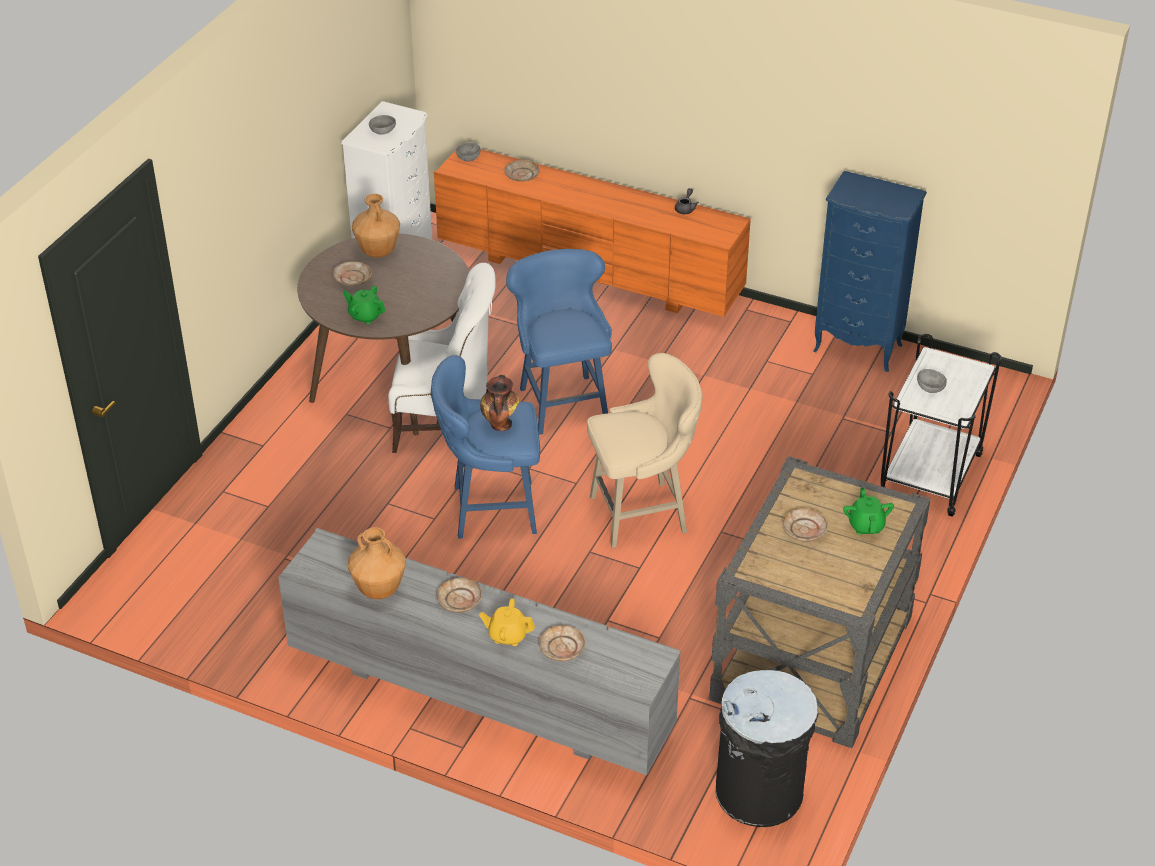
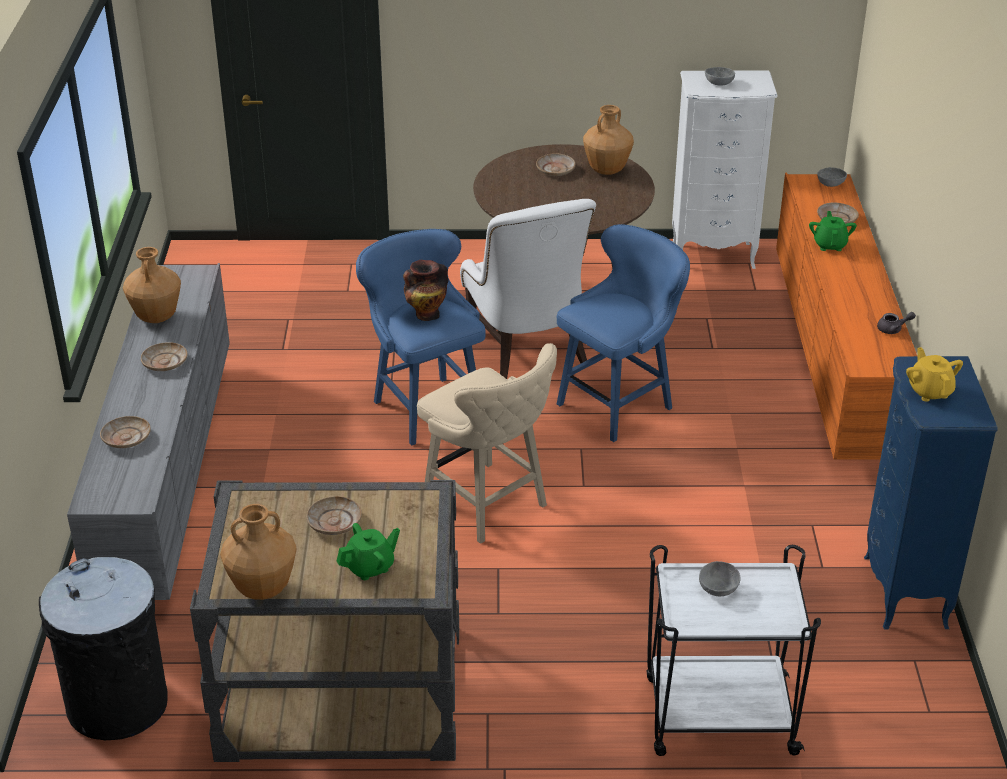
camera: 65 degrees right, 5 degrees down
green teapot [343,286,386,324] -> green teapot moved to [809,211,857,251]
yellow teapot [479,598,535,646] -> yellow teapot moved to [906,347,963,402]
none -> brown vase [220,504,297,600]

